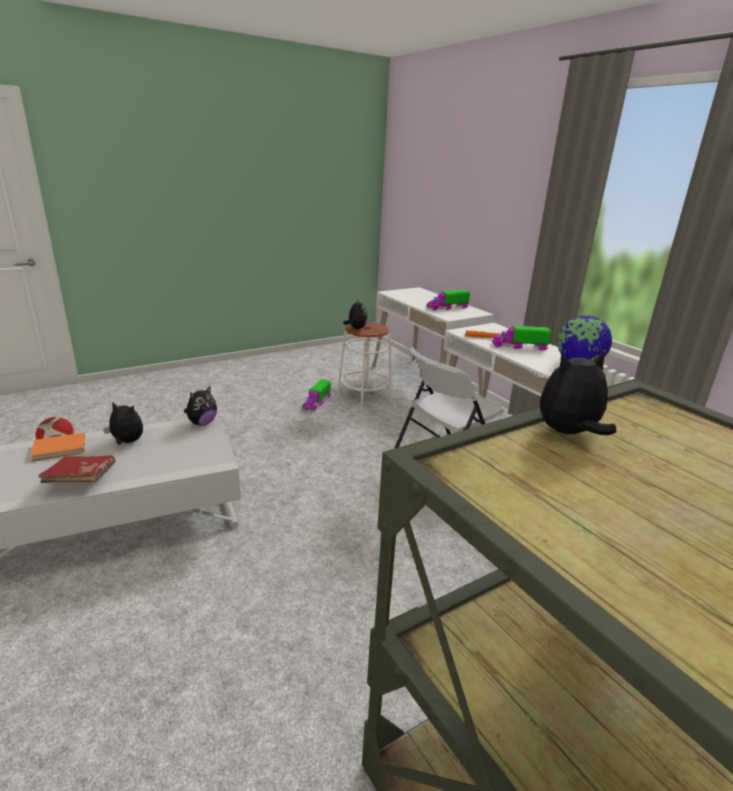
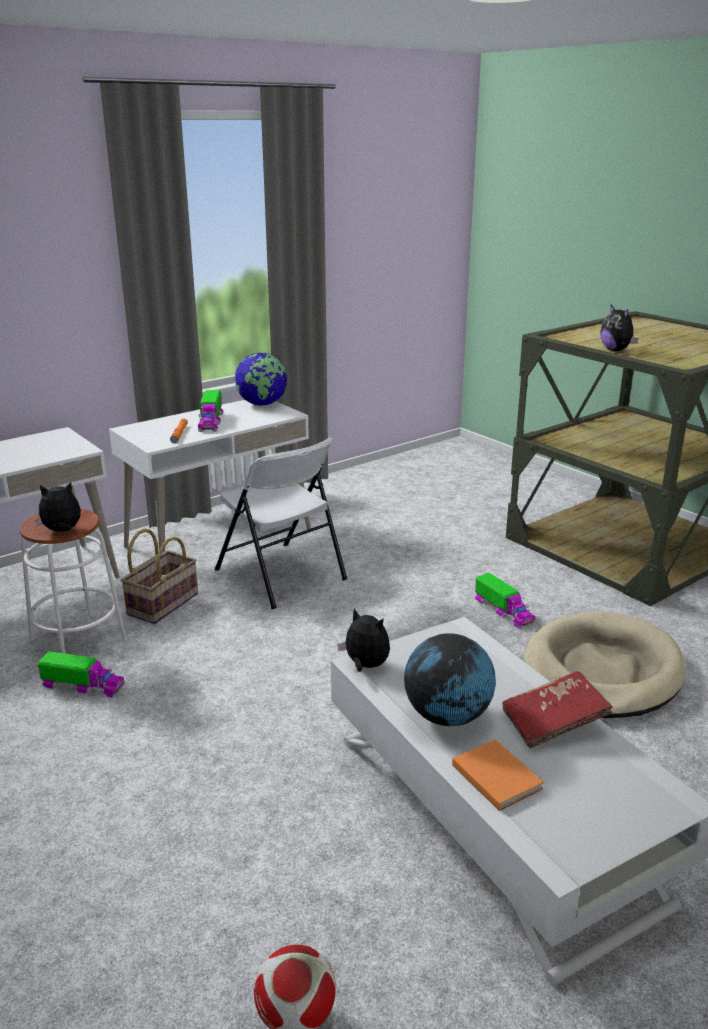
camera: 95 degrees left, 0 degrees up
plush toy [103,402,143,445] -> globe [404,633,496,726]
toy truck [427,290,470,311] -> toy truck moved to [475,573,535,629]
none -> basket [121,529,198,624]
none -> beige dog bed [524,611,686,718]

